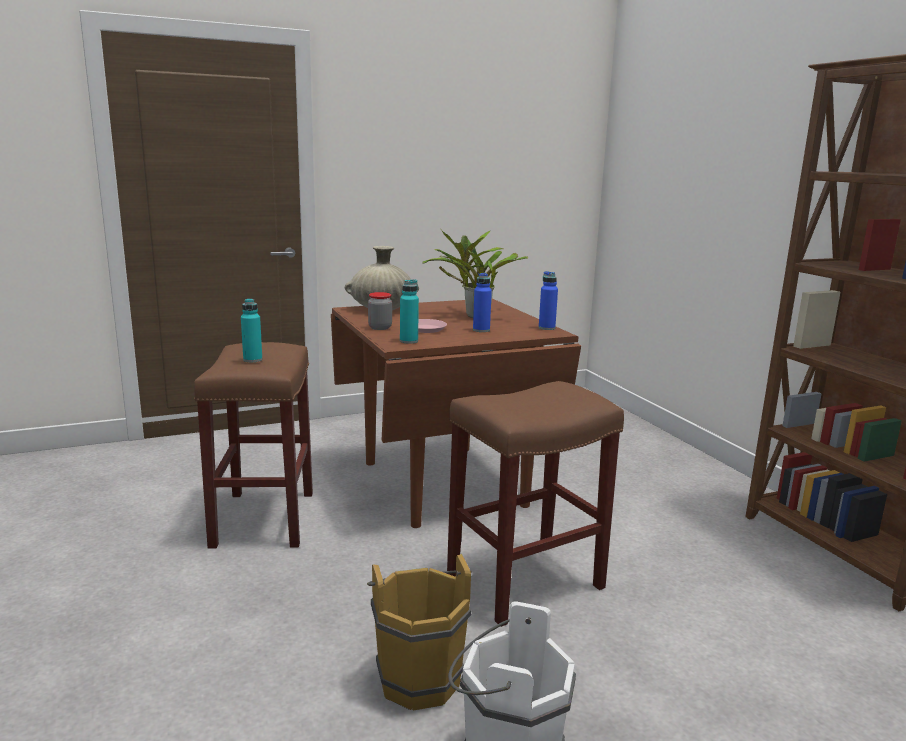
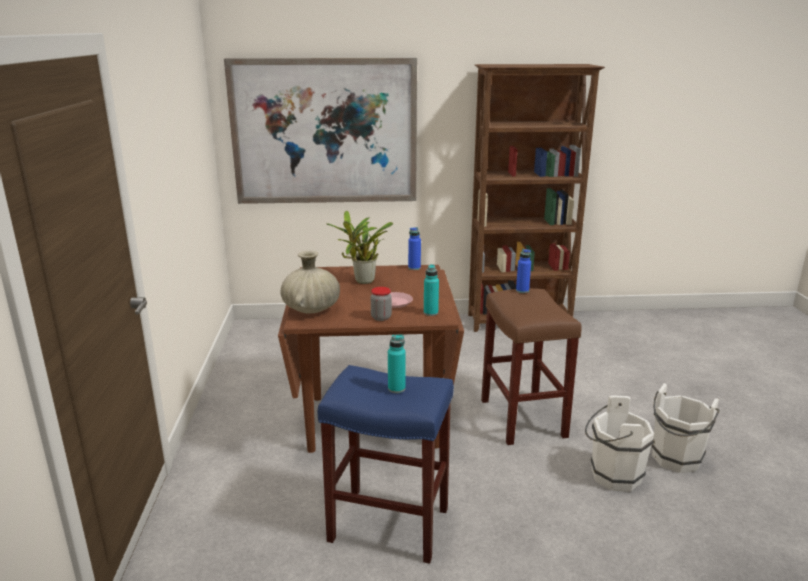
camera: 70 degrees left, 5 degrees up
brown stool [194,342,313,549] -> blue stool [318,365,454,564]
brown bucket [367,554,472,711] -> white bucket [585,395,655,492]
blue bottle [473,273,492,332] -> blue bottle moved to [516,249,531,293]
none -> picture [224,58,417,204]

